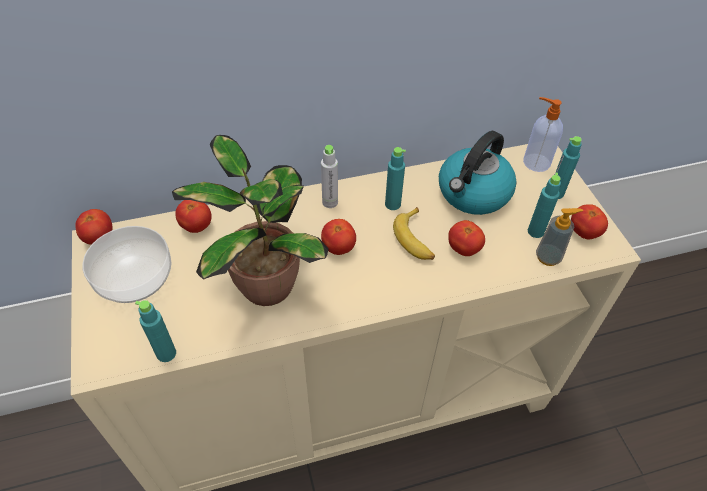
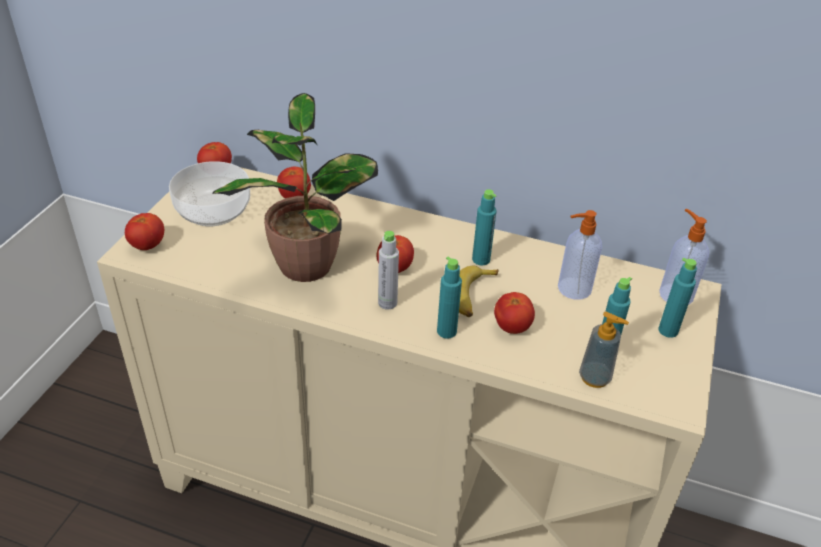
camera: 35 degrees right, 10 degrees down
turquoise bottle [135,300,176,362] -> turquoise bottle moved to [437,256,462,339]
grey bottle [321,145,338,208] -> grey bottle moved to [378,231,399,310]
kettle [439,131,516,215] -> soap dispenser [558,210,602,300]
tomato [571,204,608,239] -> tomato moved to [125,213,164,250]

